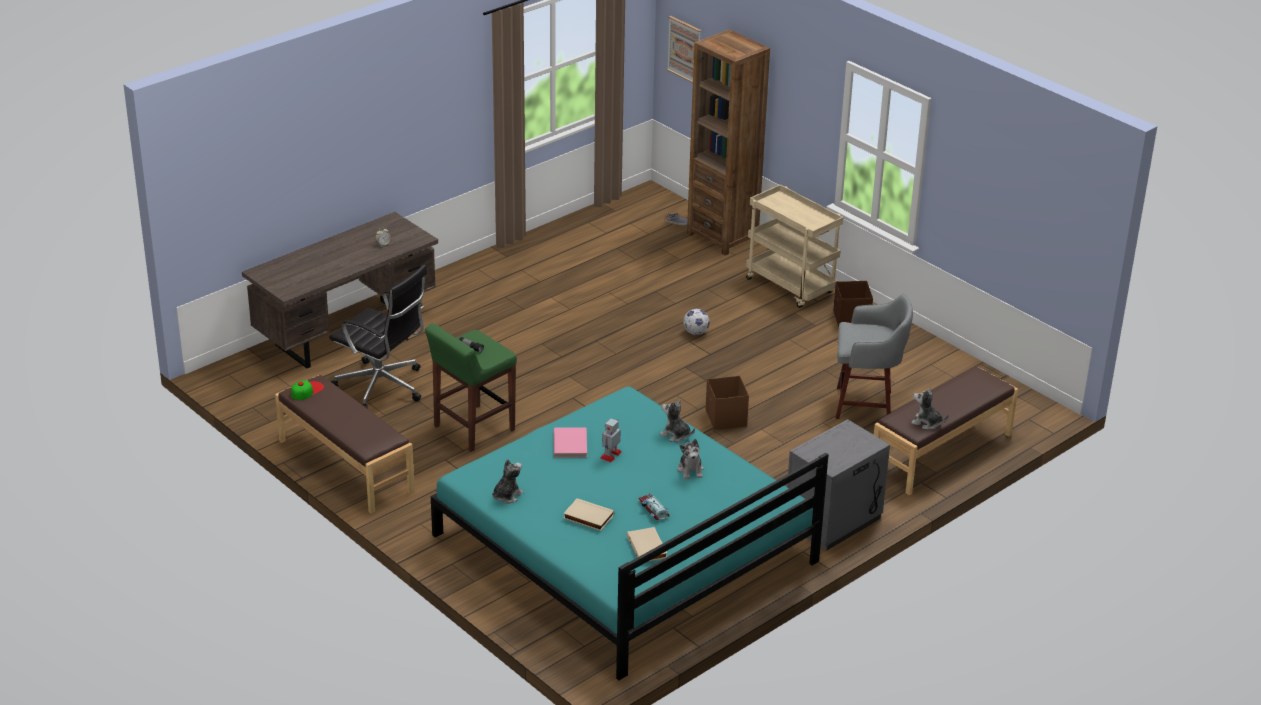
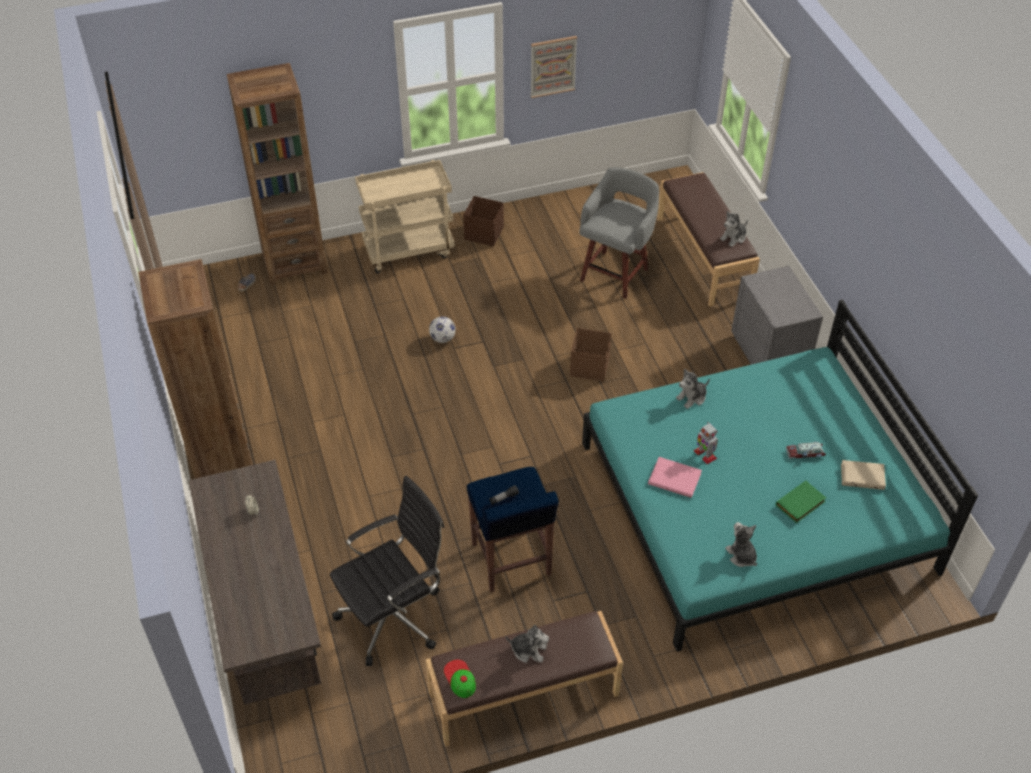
camera: 65 degrees left, 15 degrees up
green stool [425,323,517,452] -> blue stool [467,467,559,592]
beige book [563,498,614,531] -> green book [776,481,826,523]
picture [667,16,701,83] -> picture moved to [531,36,577,98]
plush toy [678,439,704,479] -> plush toy moved to [505,625,549,663]
none -> brown bookcase [138,259,252,479]

